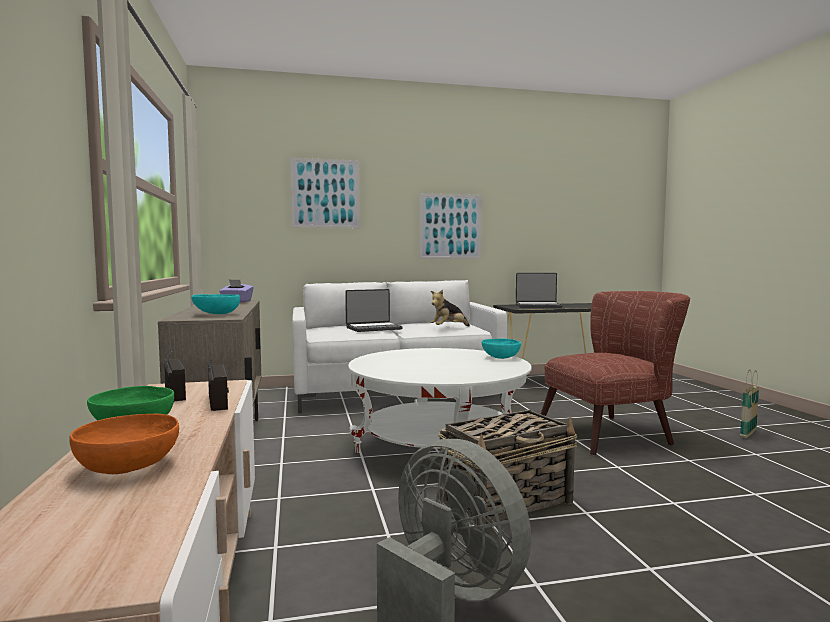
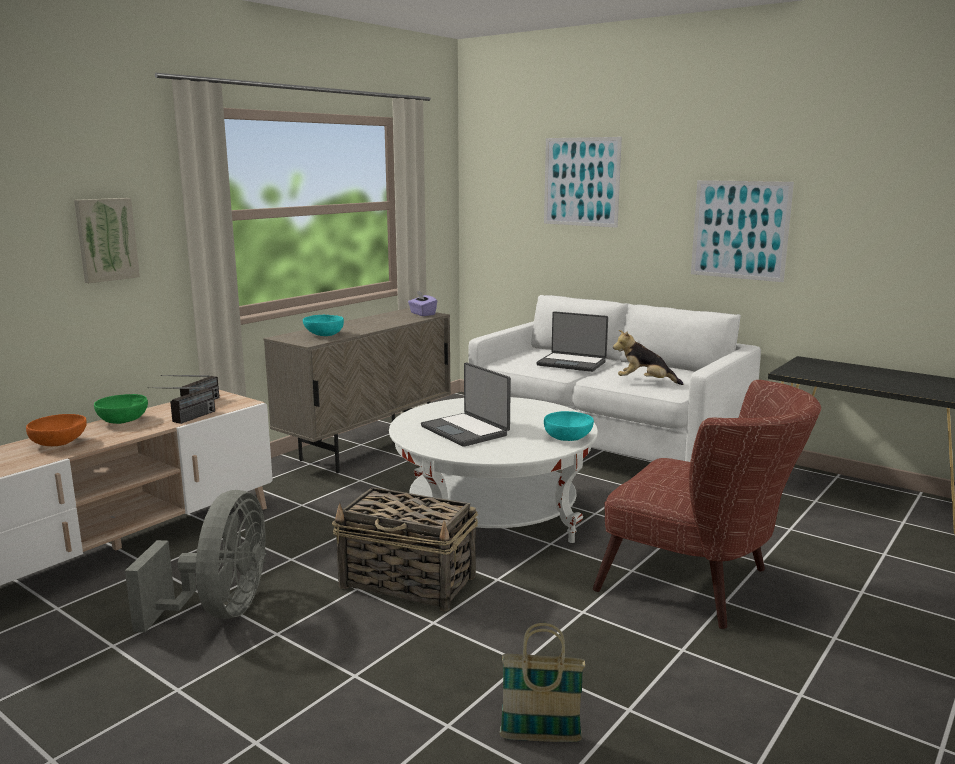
camera: 50 degrees right, 10 degrees up
laptop [516,273,562,308] -> laptop moved to [421,362,511,447]
basket [740,369,759,438] -> basket moved to [500,623,585,742]
none -> picture [74,198,140,283]

